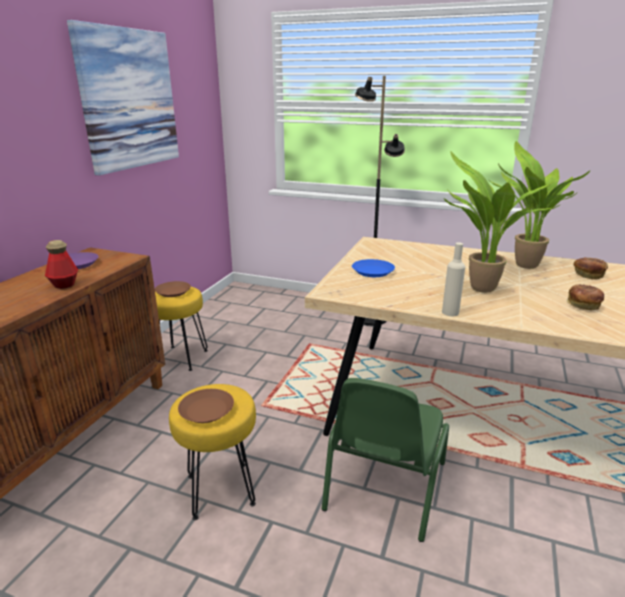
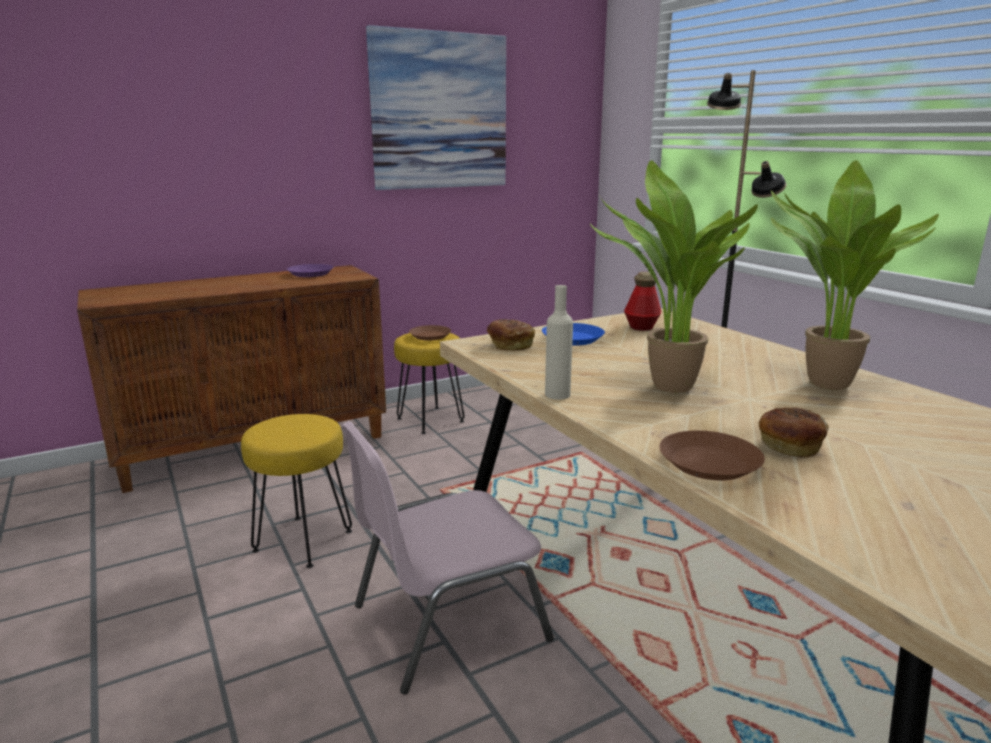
camera: 40 degrees right, 5 degrees down
bottle [45,240,78,289] -> bottle moved to [624,272,661,331]
brown plate [178,389,234,423] -> brown plate moved to [659,430,765,480]
green chair [322,378,449,542] -> pink chair [341,421,554,695]
bread [573,257,608,280] -> bread moved to [486,319,535,350]

